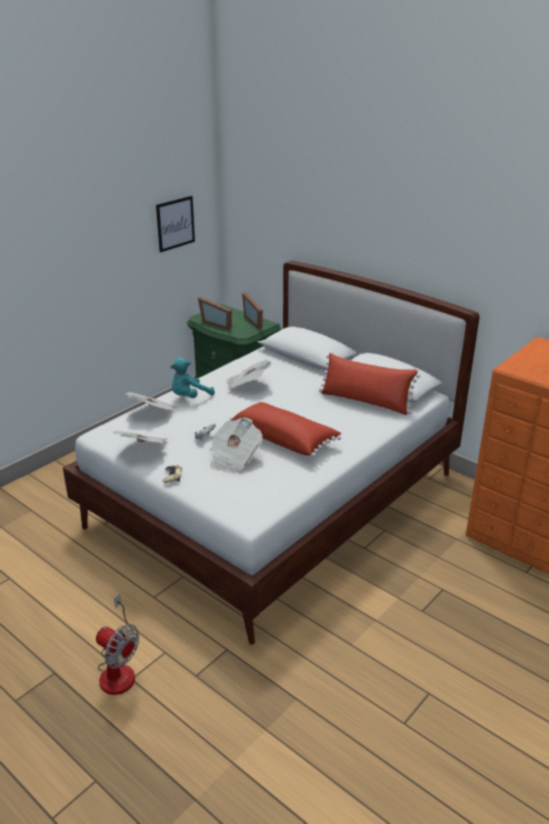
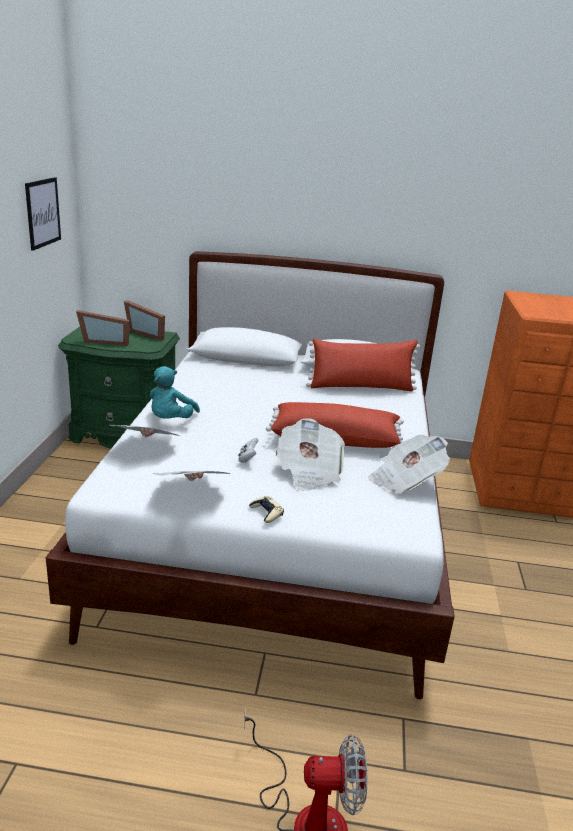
camera: 35 degrees left, 5 degrees down
newspaper [227,359,271,390] -> newspaper moved to [368,435,450,494]

